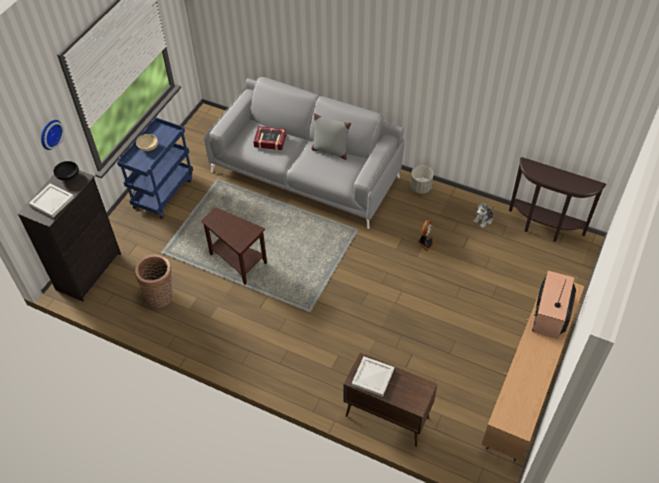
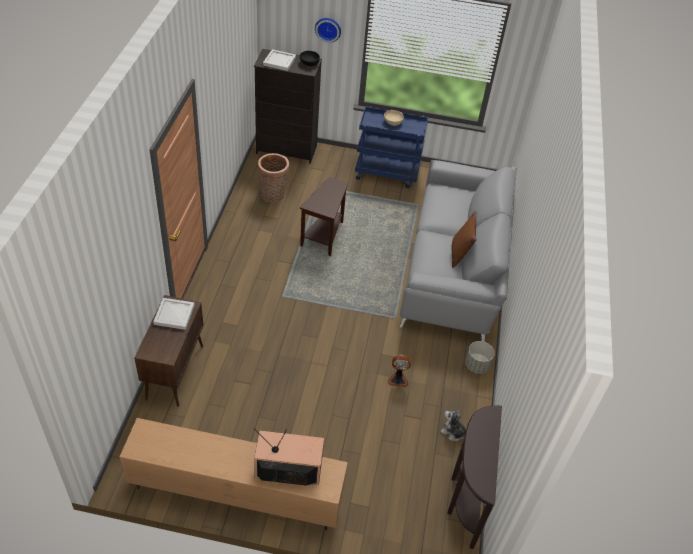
camera: 70 degrees right, 5 degrees down
book [254,126,287,150] -> none
grey pillow [311,113,351,160] -> brown pillow [452,211,476,268]

